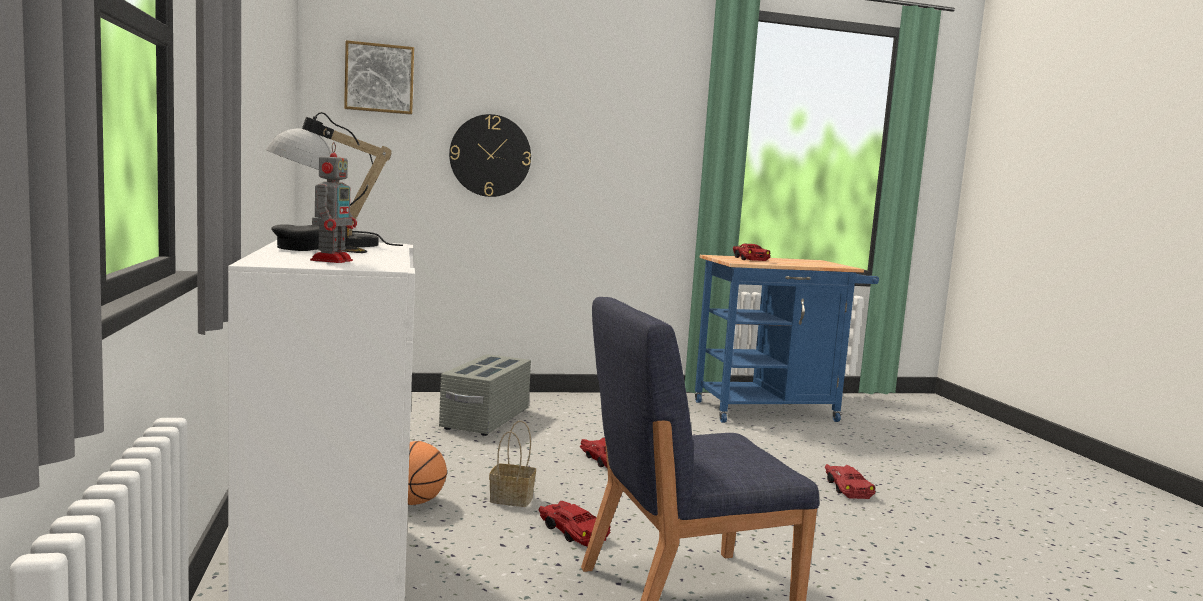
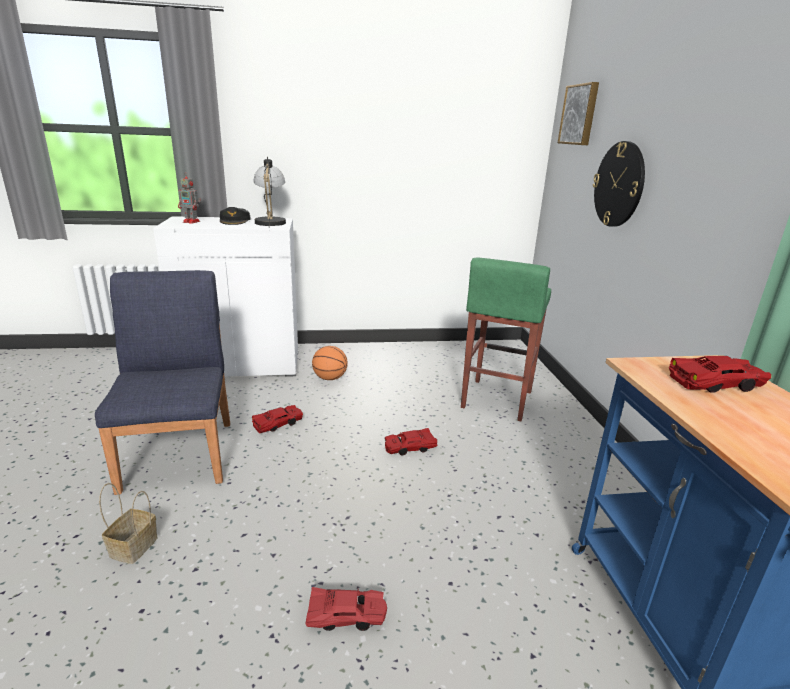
camera: 95 degrees right, 15 degrees up
grey storage box [439,354,531,436] -> green stool [461,258,551,421]
basket [489,420,536,507] -> basket moved to [99,483,158,564]

